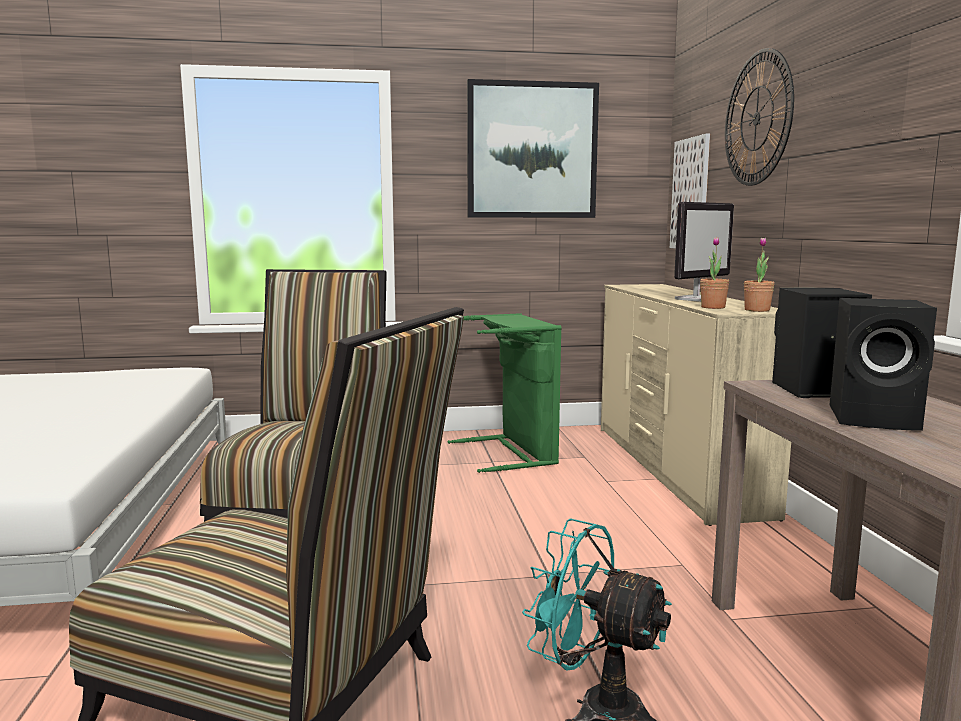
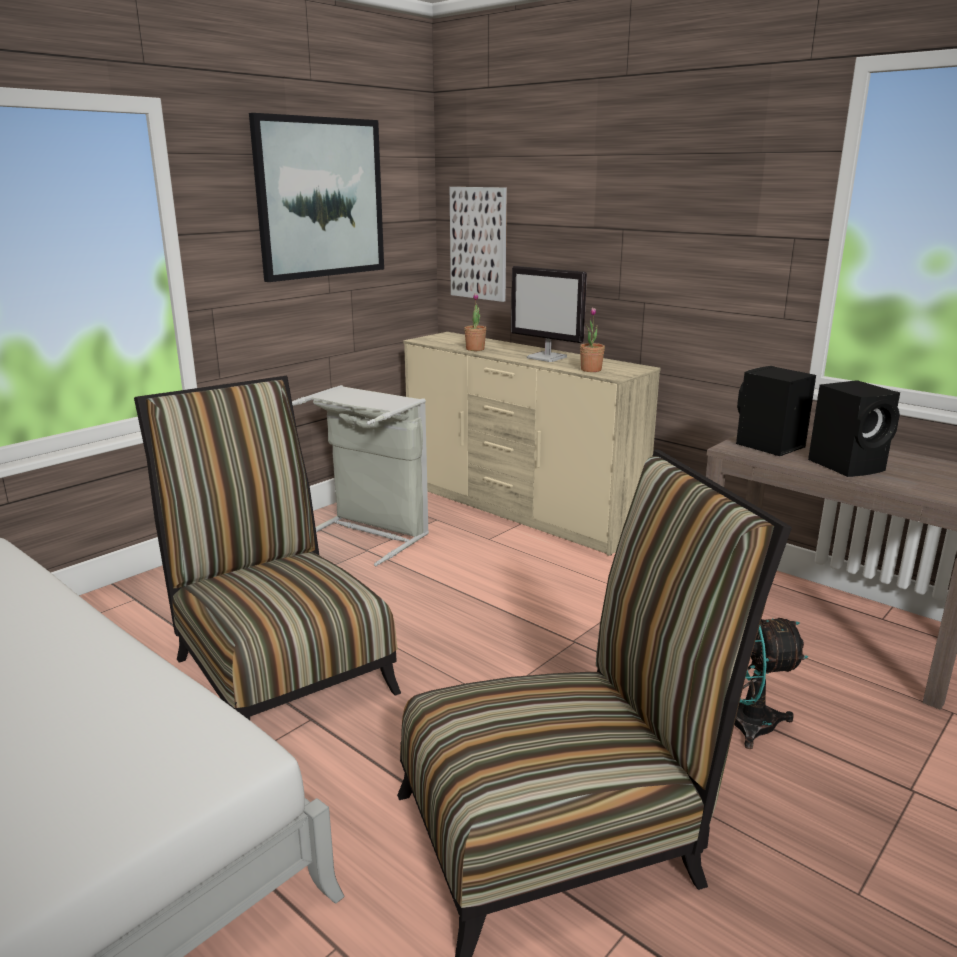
camera: 40 degrees left, 10 degrees up
green laundry basket [448,313,562,473] -> grey laundry basket [292,385,429,566]
monitor [674,202,734,302] -> monitor turned 120 degrees clockwise [511,266,587,362]
wall clock [725,48,794,186] -> none
potted plant [744,237,775,312] -> potted plant moved to [464,293,486,351]

